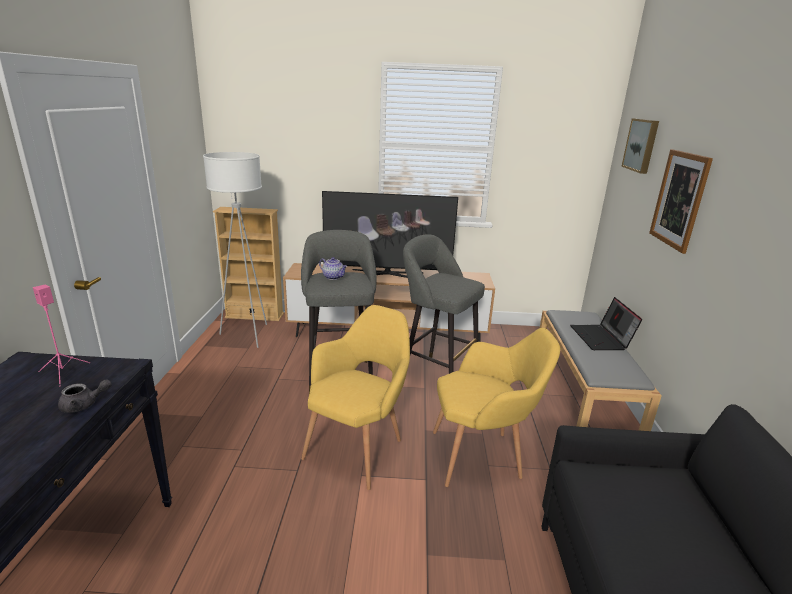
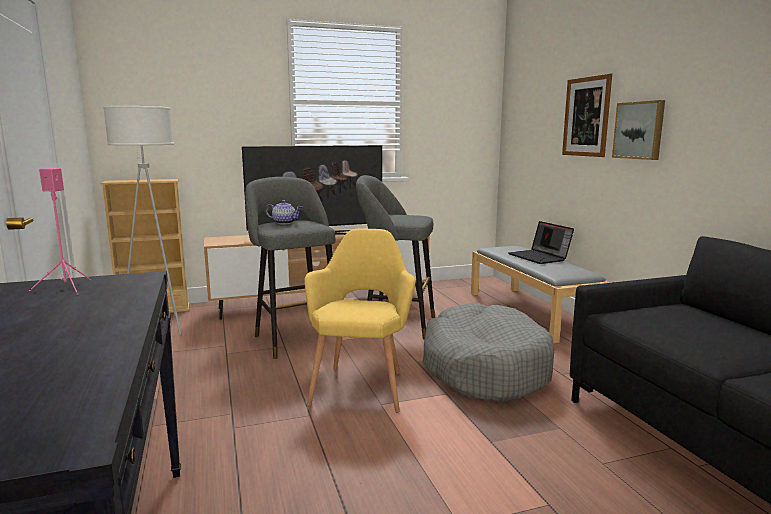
camera: 20 degrees left, 10 degrees down
grey teapot [58,379,112,413] -> none
yellow armchair [433,328,560,487] -> grey dog bed [422,303,554,403]
picture [621,118,659,174] -> picture moved to [612,100,665,160]

